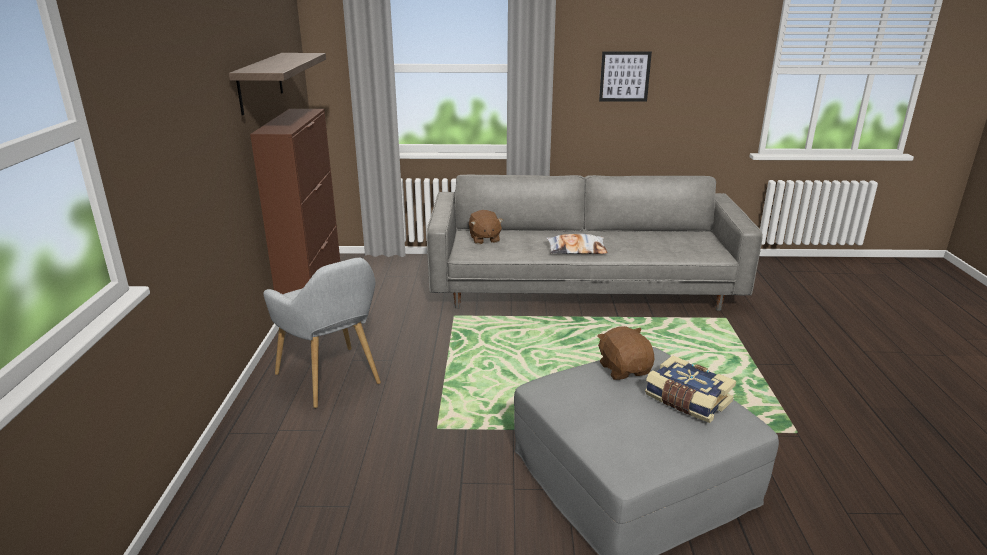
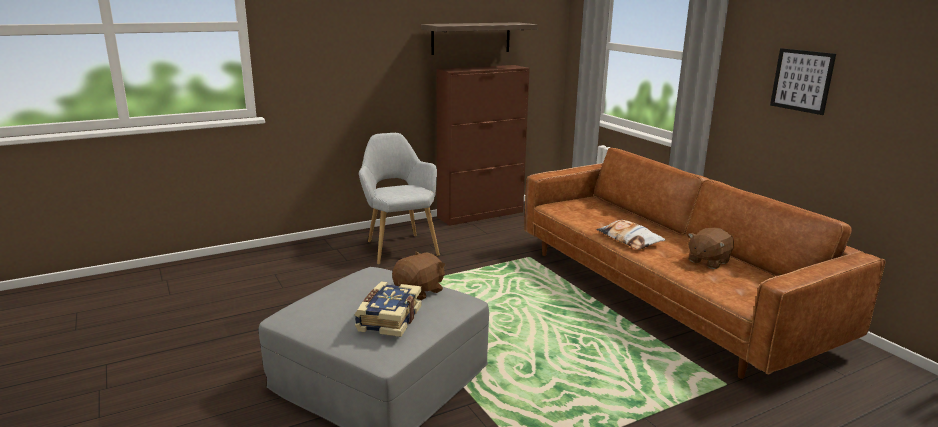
camera: 60 degrees right, 5 degrees down
grey armchair [263,258,381,408] -> grey armchair turned 135 degrees clockwise [359,133,440,265]
grey sofa [427,175,763,311] -> brown sofa [524,148,885,379]
brown plush toy [469,210,503,244] -> brown plush toy moved to [688,228,734,269]

